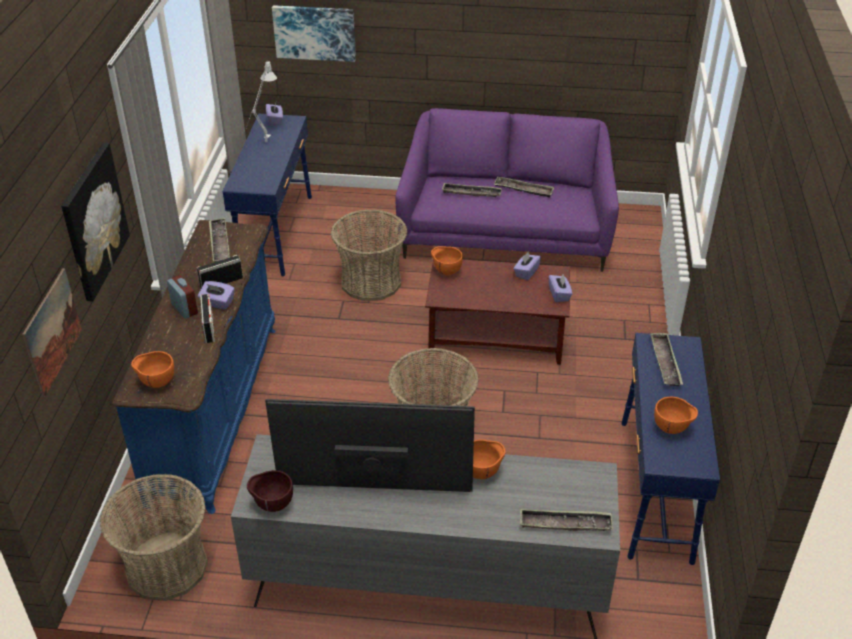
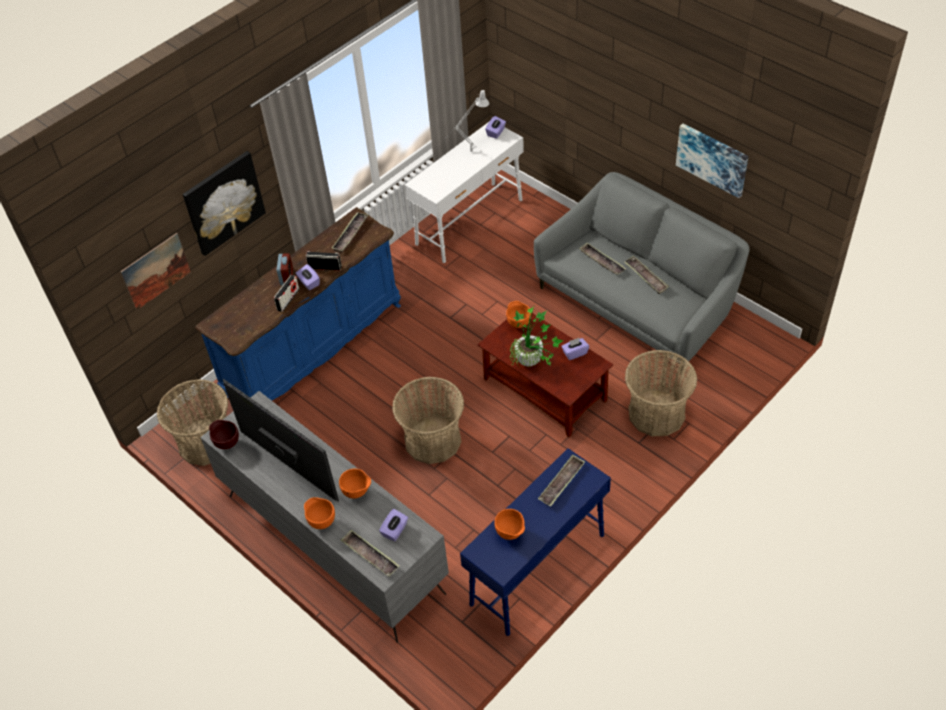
camera: 40 degrees right, 10 degrees up
orange bowl [131,351,174,388] -> orange bowl moved to [304,497,335,529]
blue console table [223,114,312,276] -> white console table [405,122,524,263]
picture [272,5,356,62] -> picture moved to [676,124,748,198]
basket [331,209,407,301] -> basket moved to [625,350,697,436]
purple sofa [395,108,619,272] -> grey sofa [534,172,750,374]
purple tissue box [549,275,572,302] -> purple tissue box moved to [379,509,408,541]
none -> potted plant [510,304,563,367]

